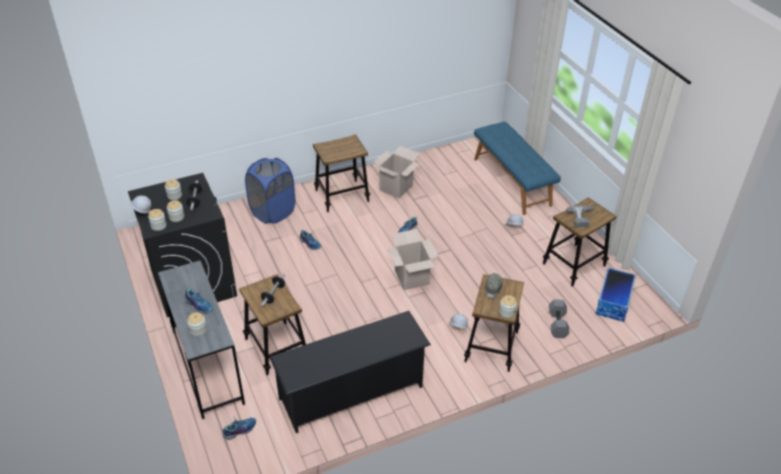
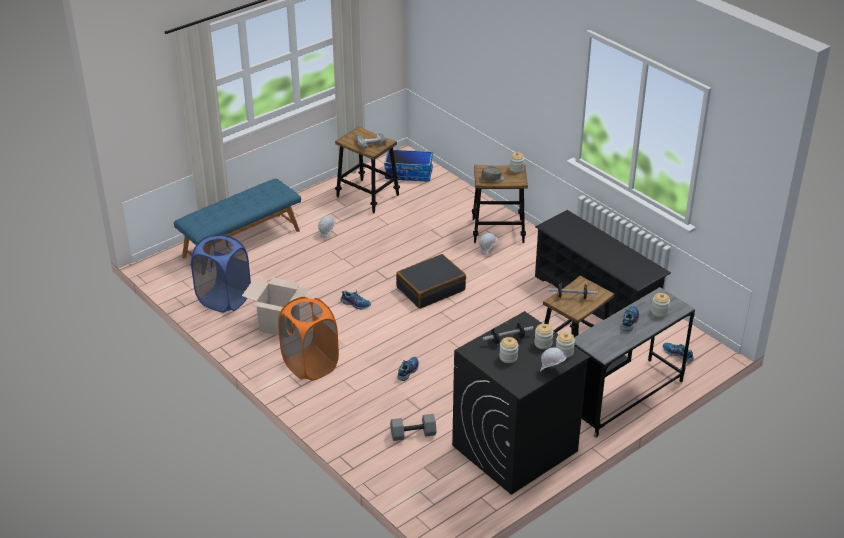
camera: 105 degrees left, 5 degrees down
blue laundry basket [245,158,295,224] -> blue laundry basket moved to [191,234,251,313]
stool [313,134,370,212] -> orange laundry basket [278,297,339,381]
cardboard box [388,229,439,290] -> black suitcase [396,254,466,309]
grey dumbbell [549,299,569,338] -> grey dumbbell moved to [390,414,437,441]

